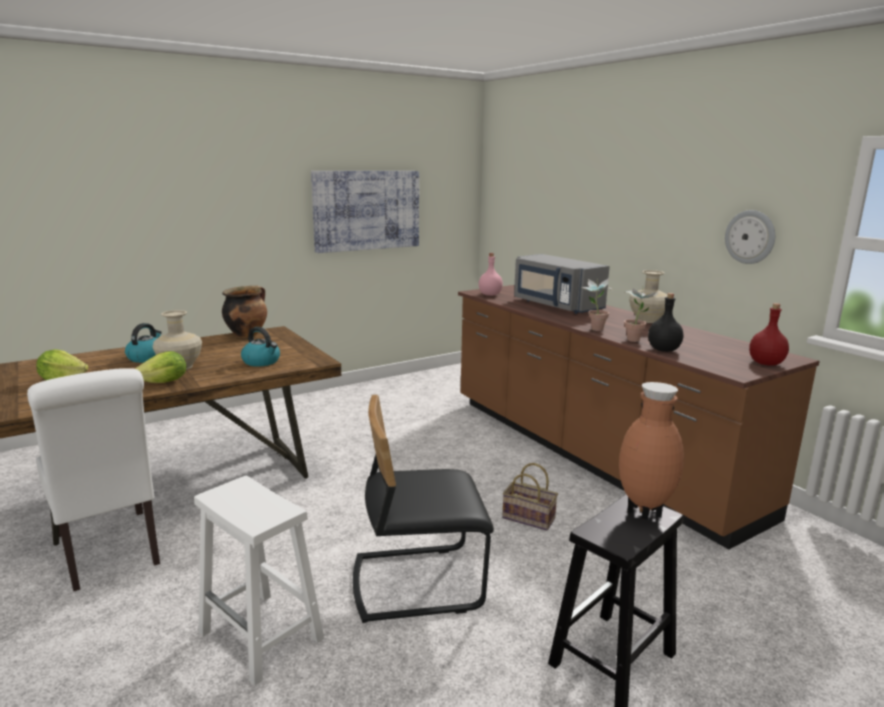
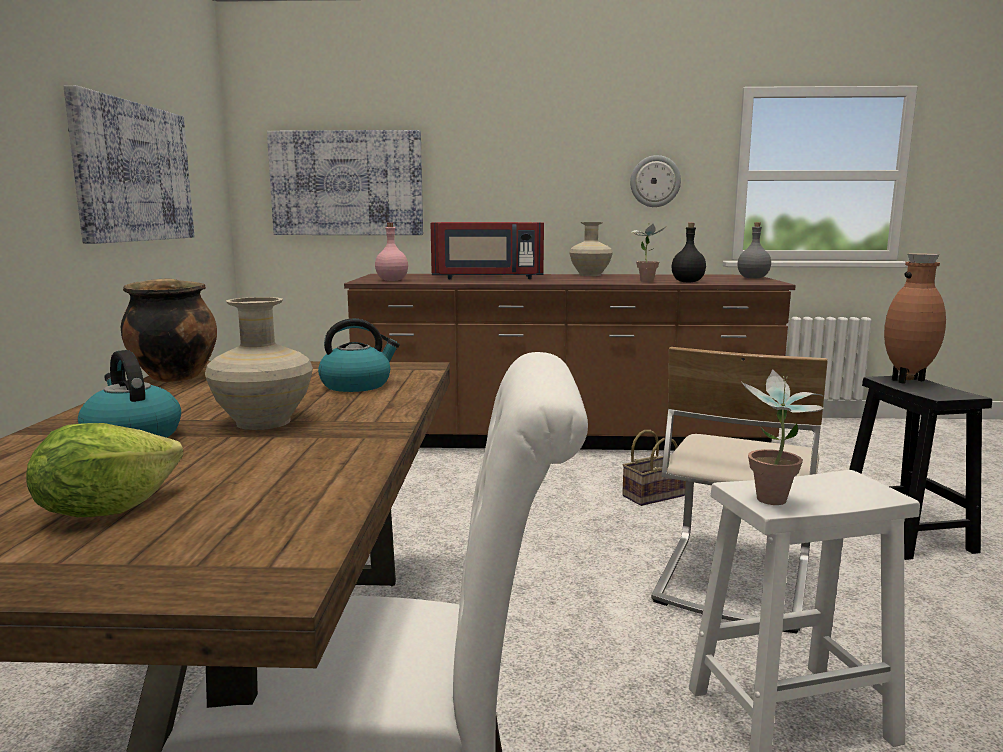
camera: 55 degrees left, 5 degrees down
lettuce [135,351,186,383] -> none
black chair [353,395,494,623] -> beige chair [651,347,828,634]
grey microwave [514,254,610,314] -> red microwave [431,222,544,279]
potted plant [581,278,612,331] -> potted plant moved to [742,369,824,505]
red bottle [749,303,789,366] -> grey bottle [737,222,771,279]
none -> picture [267,130,423,235]

